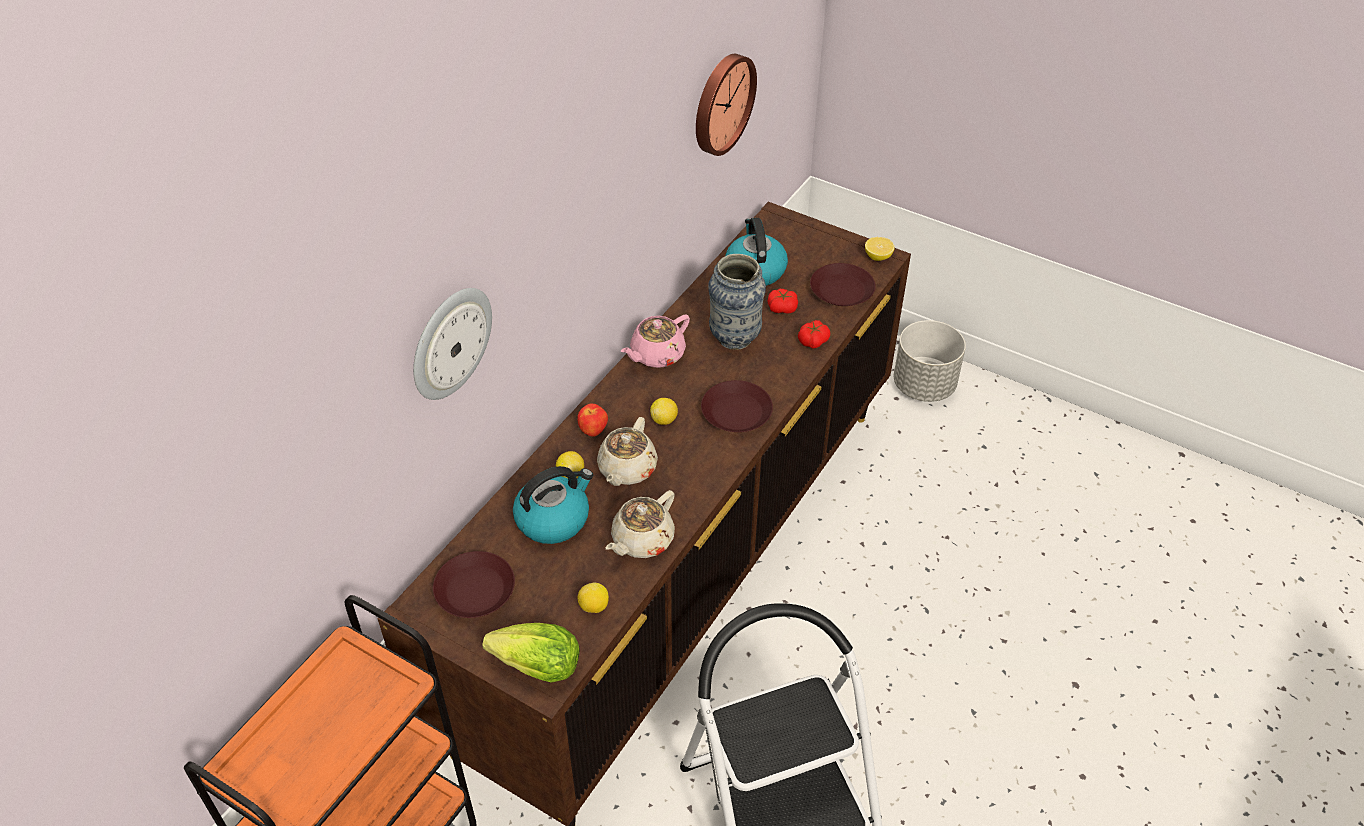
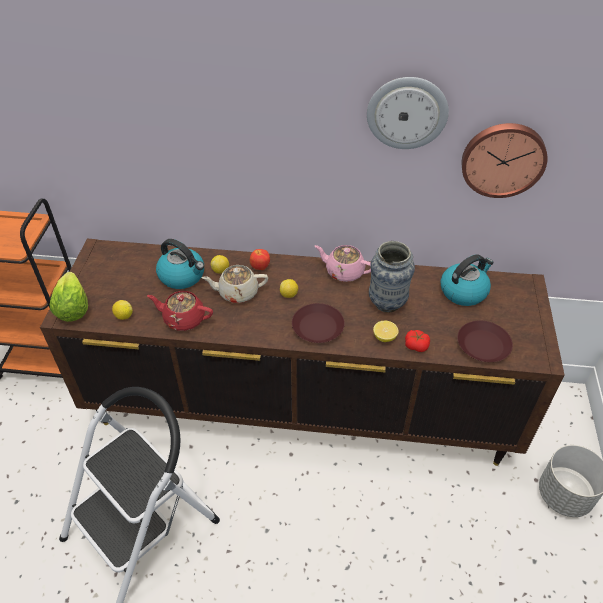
camera: 65 degrees right, 0 degrees up
wall clock [413,288,492,400] -> wall clock moved to [367,77,449,149]
brown plate [433,551,515,618] -> none
beige teapot [605,490,675,558] -> red teapot [147,291,213,331]
tomato [767,289,798,313] -> none
lemon [865,237,895,261] -> lemon moved to [373,321,399,342]

